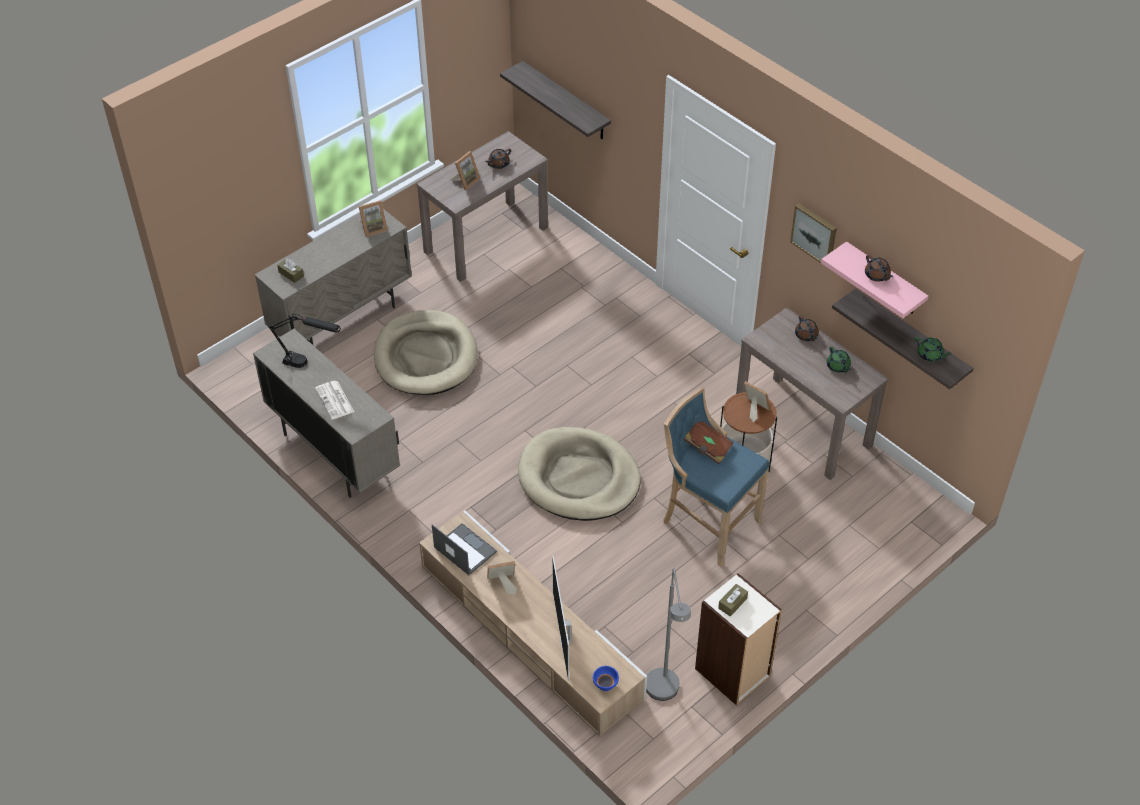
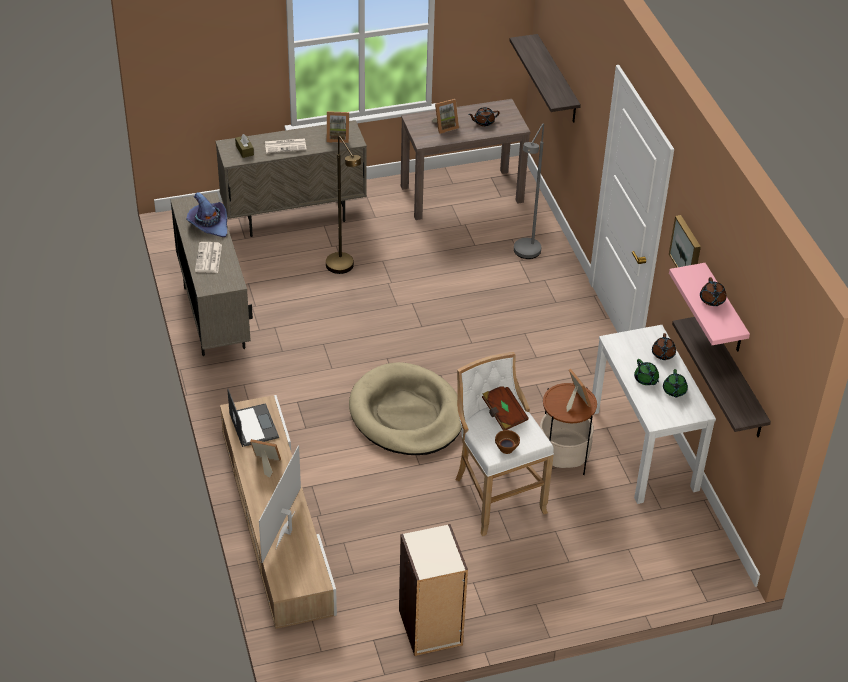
camera: 25 degrees right, 5 degrees down
black table lamp [268,314,341,368] -> purple hat [186,192,227,237]
beige dog bed [374,310,478,395] -> brown floor lamp [326,136,361,274]
blue bowl [593,666,619,691] -> none
grey floor lamp [646,568,691,701] -> grey floor lamp moved to [514,124,544,259]
blue stool [663,387,769,567] -> white stool [456,352,554,536]
brown tissue box [718,584,748,617] -> none
brown console table [736,307,888,480] -> white console table [592,325,716,504]
green teapot [914,337,952,362] -> green teapot moved to [634,359,659,385]
none -> newspaper [265,138,307,153]
none -> brown bowl [495,430,520,454]

